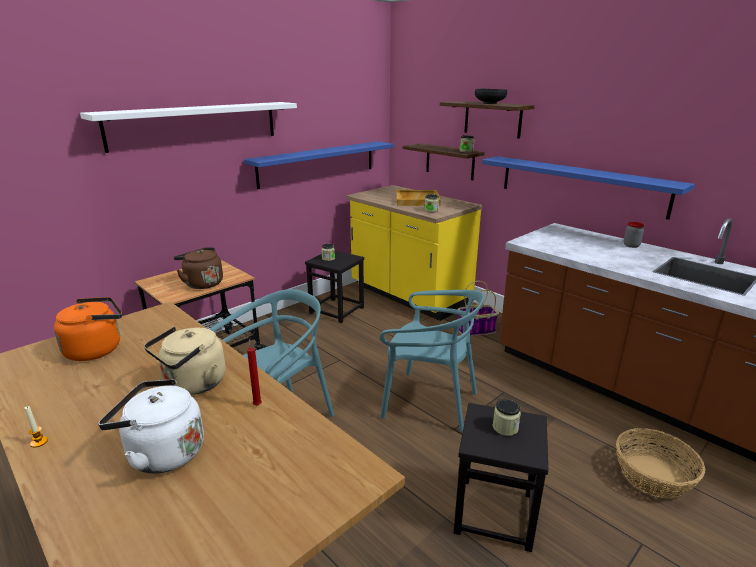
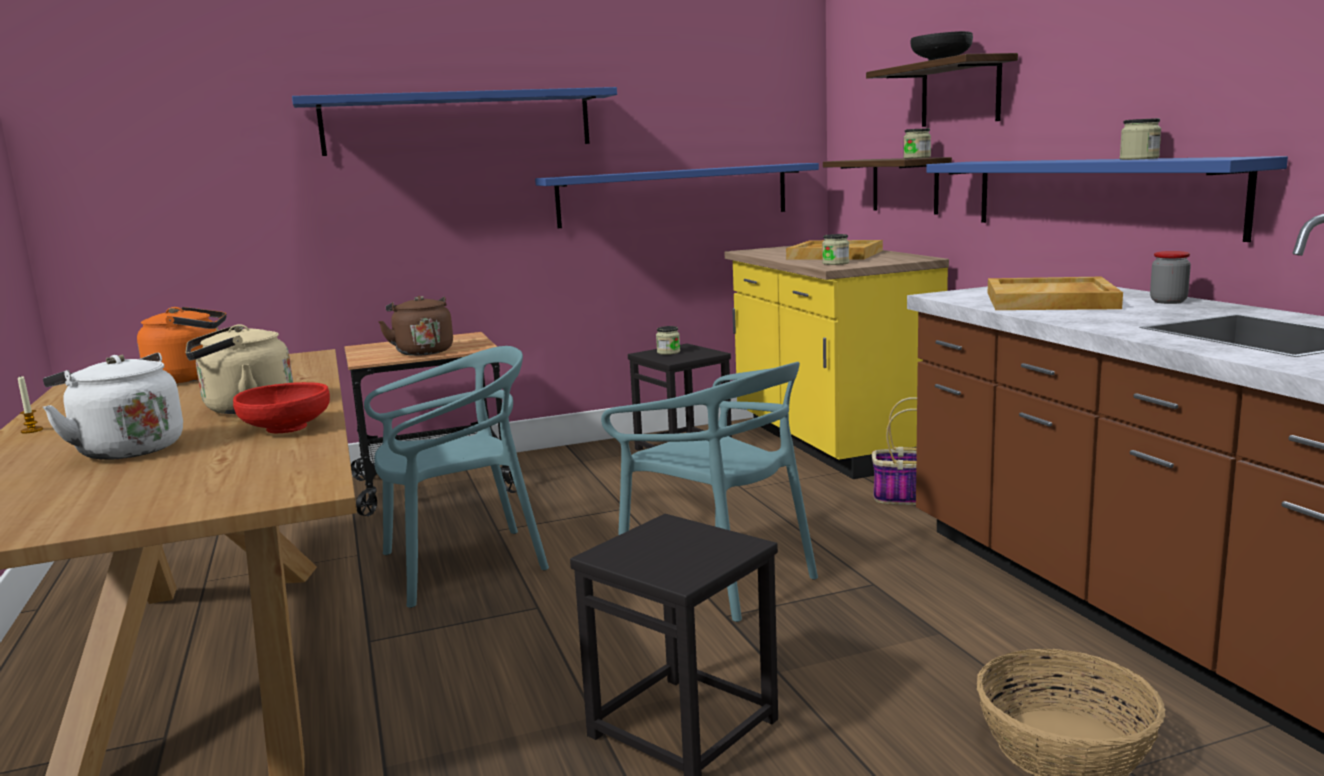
camera: 25 degrees right, 10 degrees down
white shelf [80,102,297,153] -> blue shelf [292,87,617,156]
red candle [247,339,262,406] -> red bowl [233,382,330,433]
jar [493,399,521,436] -> jar moved to [1120,118,1161,160]
none -> beige tray [988,277,1123,310]

